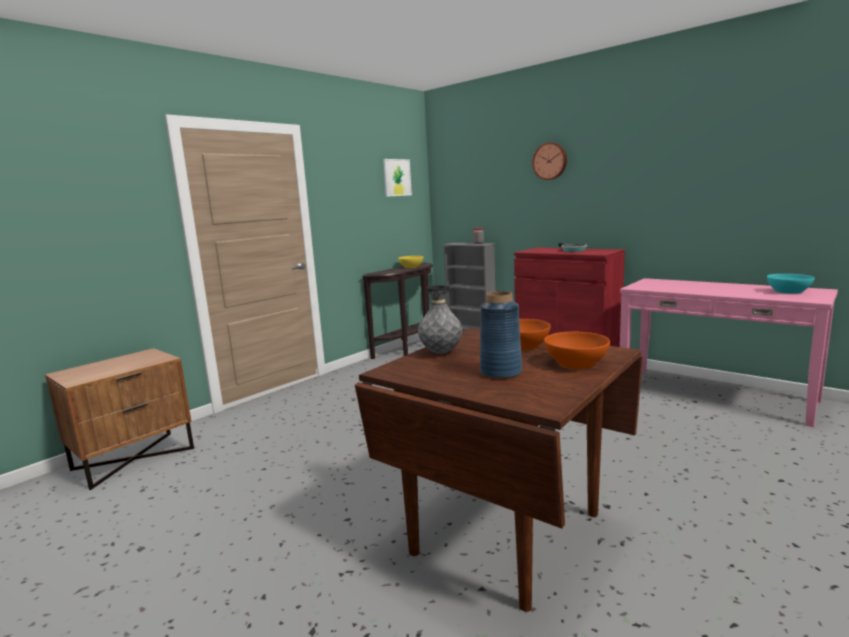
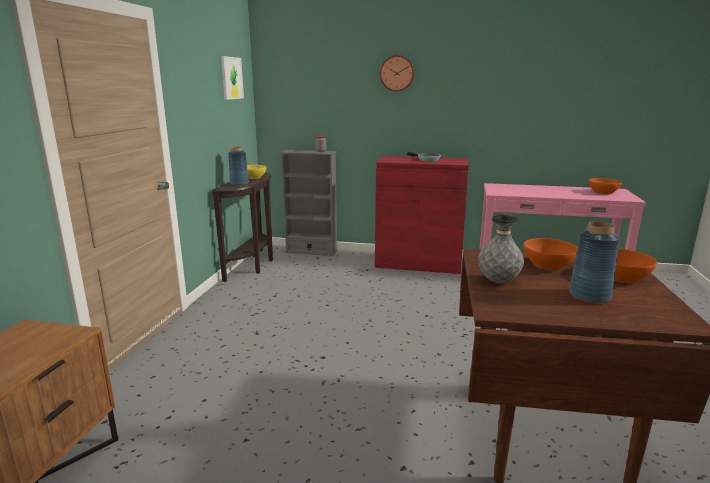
camera: 30 degrees left, 5 degrees up
turquoise bowl [767,274,815,294] -> orange bowl [589,178,622,194]
none -> blue vase [228,146,249,185]

